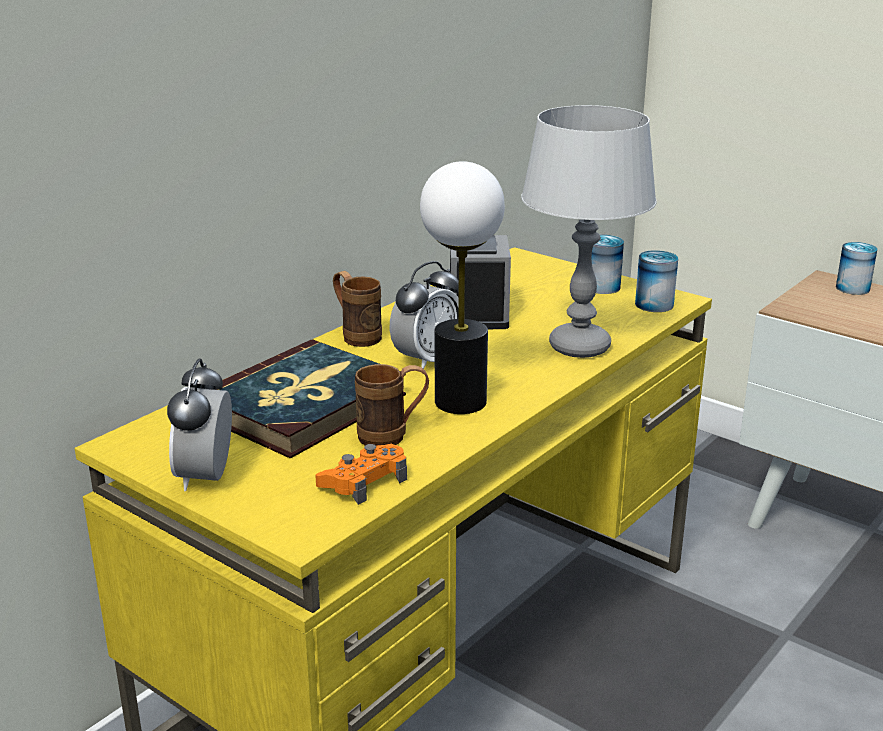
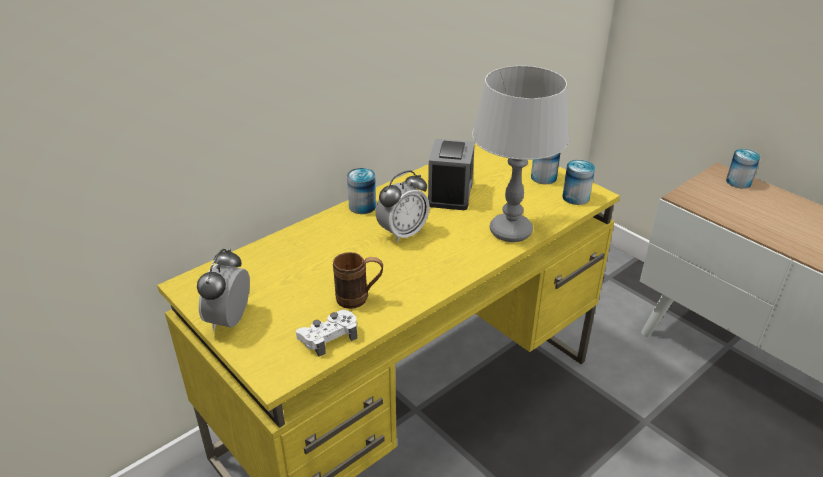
camera: 10 degrees right, 10 degrees up
book [213,339,406,458] -> none
orange game controller [315,444,407,505] -> white game controller [296,310,357,356]
brown mug [333,271,382,347] -> can [347,168,376,214]
table lamp [420,161,505,414] -> none

